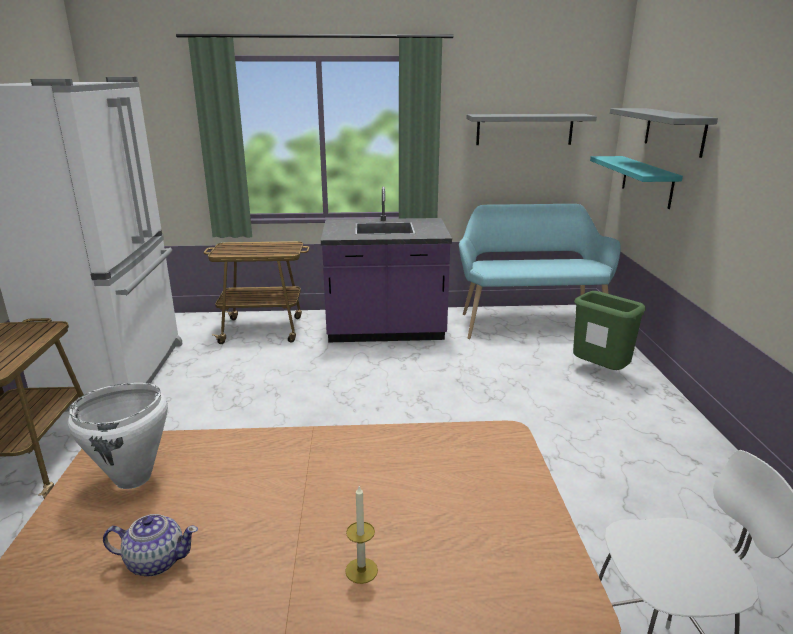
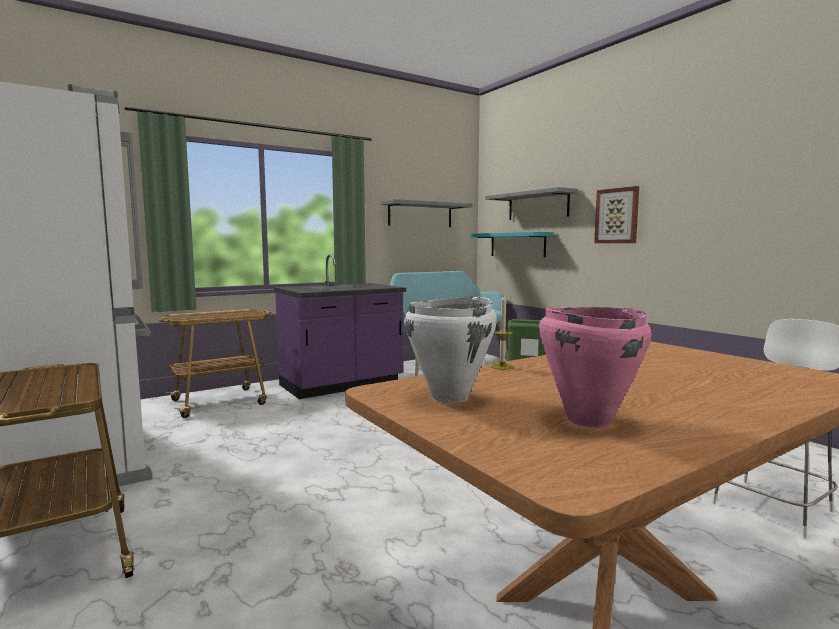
camera: 30 degrees left, 15 degrees down
teapot [103,514,198,576] -> pink cooking pot [539,307,652,428]
candle [345,486,378,584] -> candle moved to [491,295,514,370]
none -> picture [594,186,639,243]

